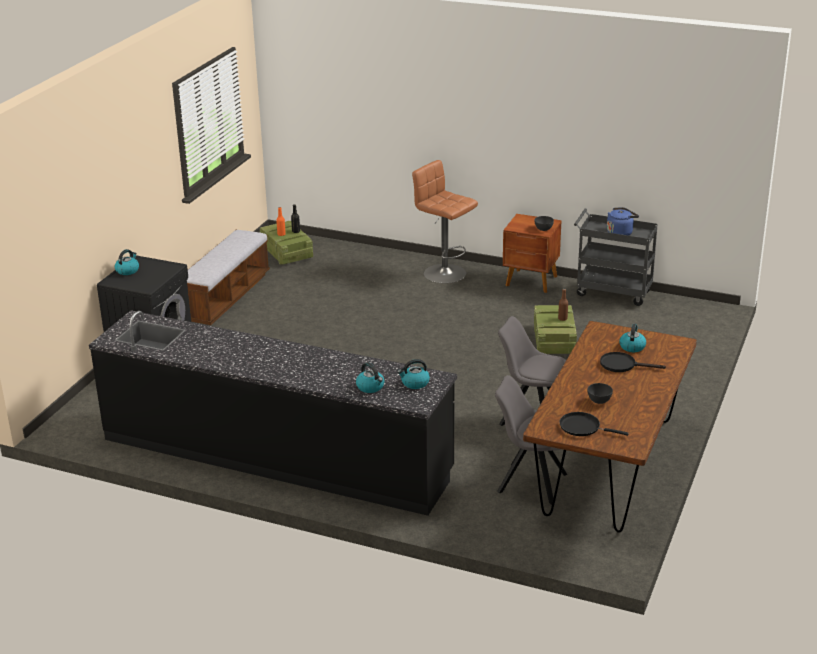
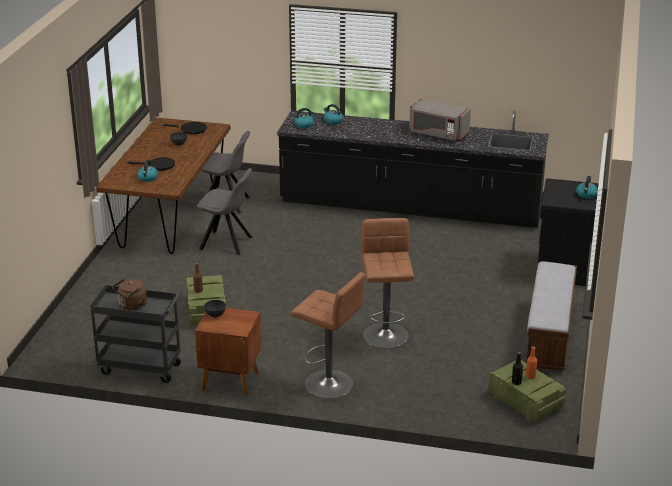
camera: 170 degrees right, 0 degrees up
blue kettle [607,207,639,236] -> brown kettle [112,278,147,311]
none -> brown stool [362,218,414,348]
none -> grey microwave [409,98,471,141]

